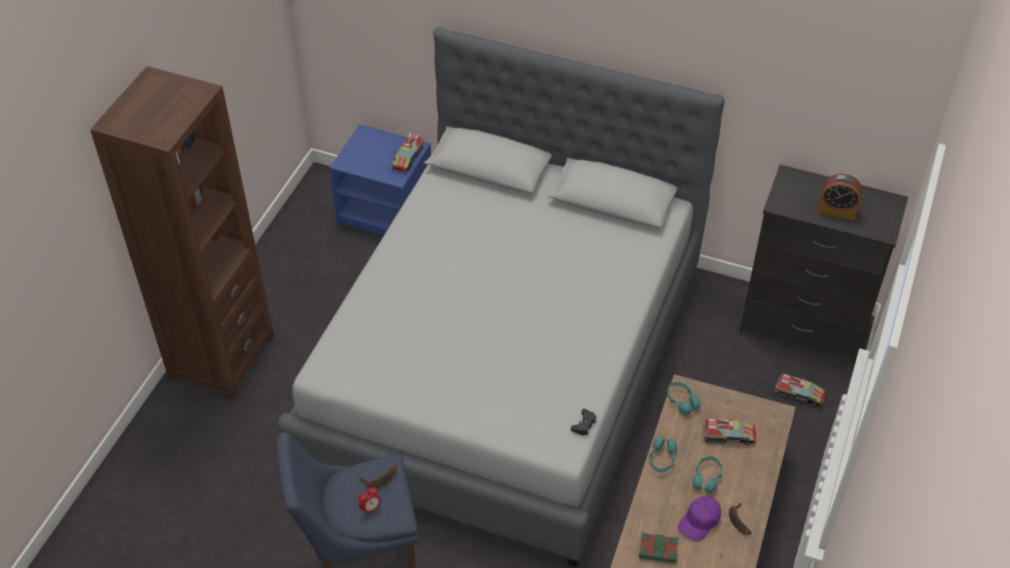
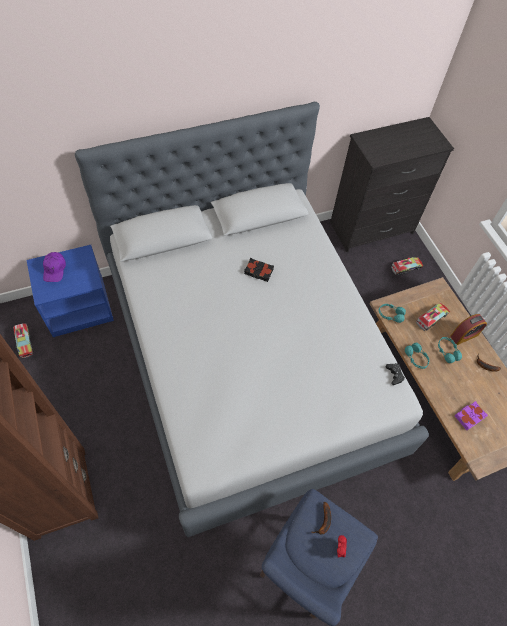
camera: 45 degrees left, 10 degrees up
toy truck [392,133,423,173] -> toy truck moved to [13,323,33,358]
green book [639,532,678,563] -> purple book [455,401,488,430]
purple cap [678,496,721,542] -> purple cap moved to [43,252,66,282]
alarm clock [817,174,862,220] -> alarm clock moved to [450,314,487,345]
none -> black book [244,258,274,282]

